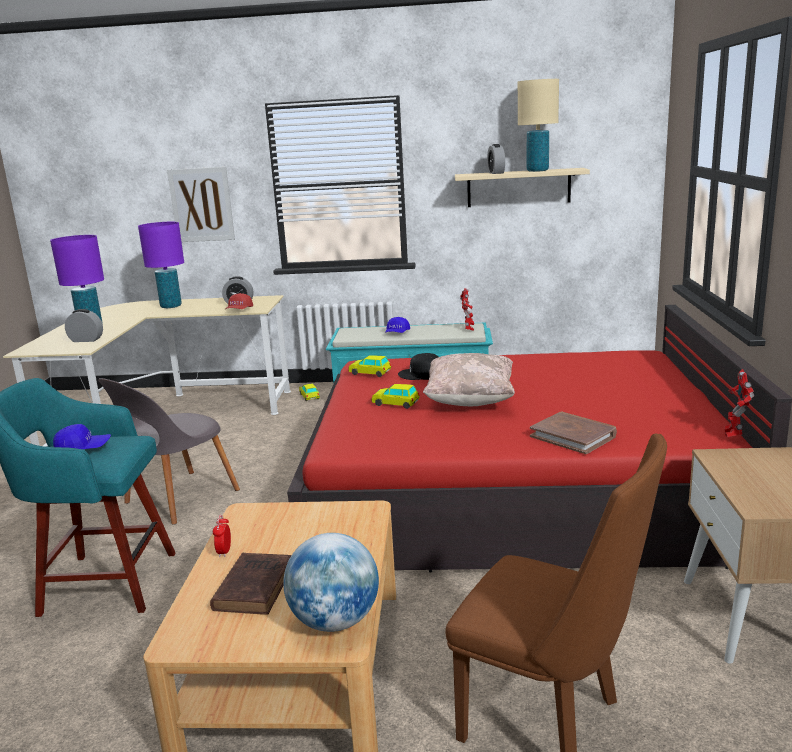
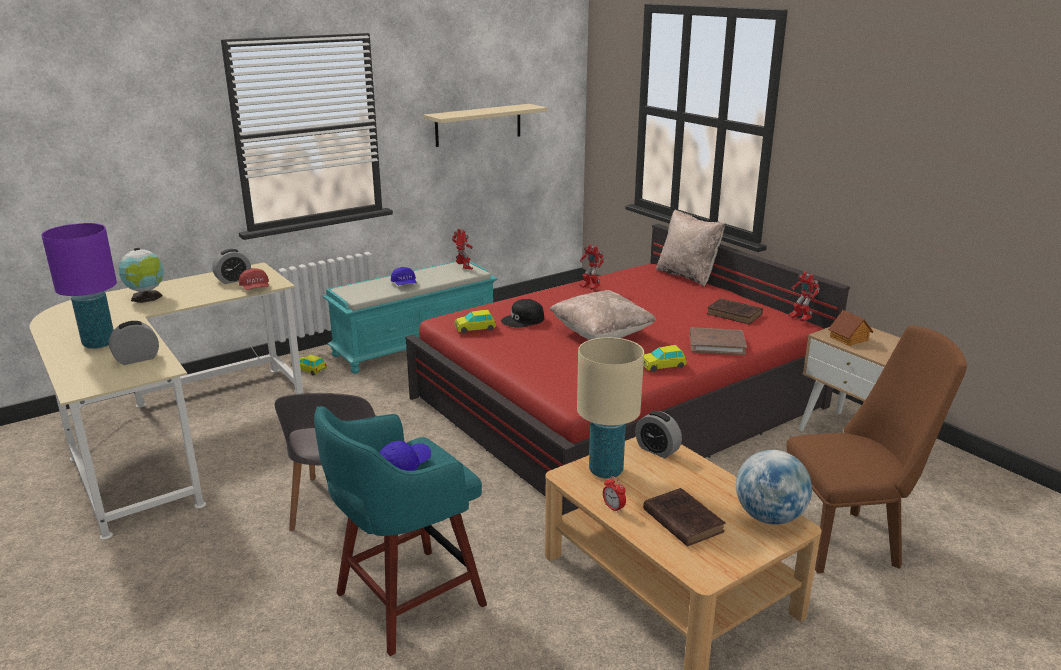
camera: 40 degrees left, 5 degrees up
purple table lamp [138,222,184,308] -> globe [119,248,164,303]
picture [167,167,235,242] -> none
toy car [371,384,420,409] -> toy car moved to [643,345,687,372]
alarm clock [487,144,505,174] -> alarm clock moved to [635,411,682,458]
beige table lamp [518,79,559,172] -> beige table lamp moved to [577,337,644,479]
none -> toy robot [580,244,604,290]
none -> beige pillow [656,209,725,287]
none -> brown book [707,298,763,324]
none -> toy house [828,310,873,346]

